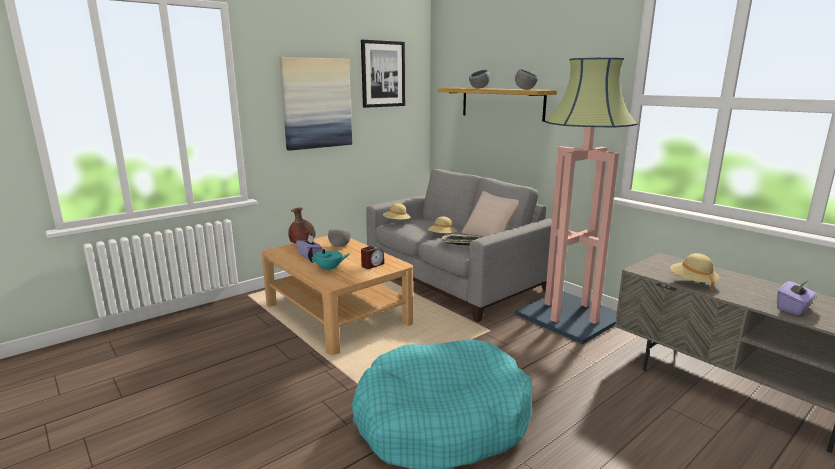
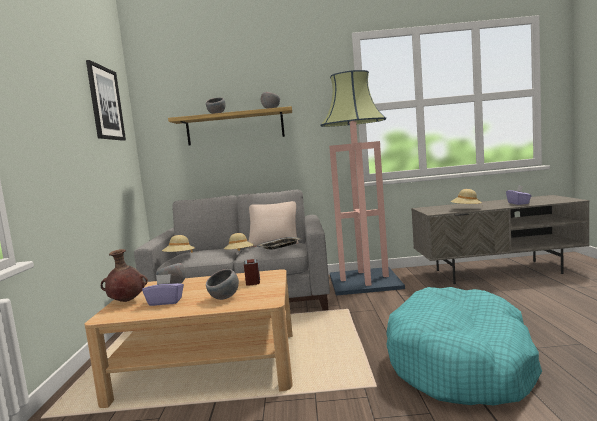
camera: 50 degrees left, 10 degrees down
picture [279,57,352,151] -> none
turquoise teapot [308,247,350,270] -> grey bowl [206,269,239,300]

